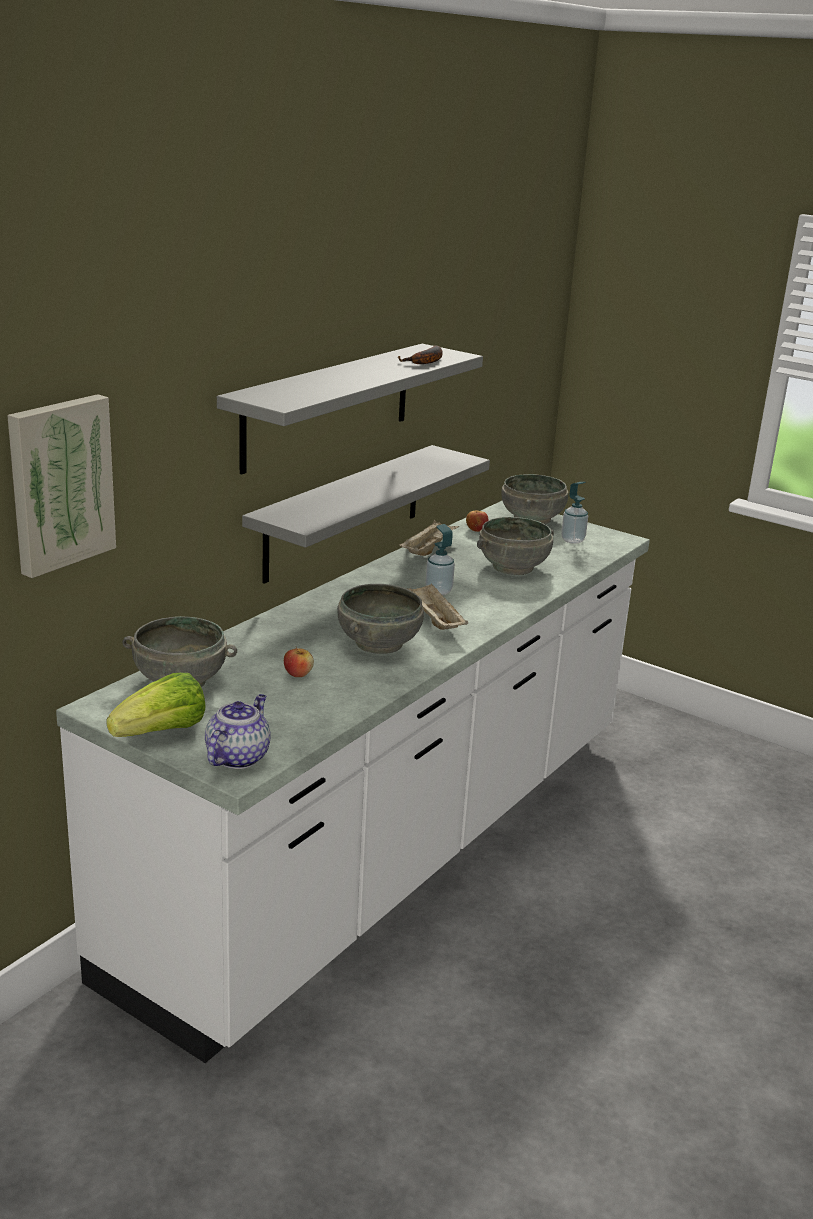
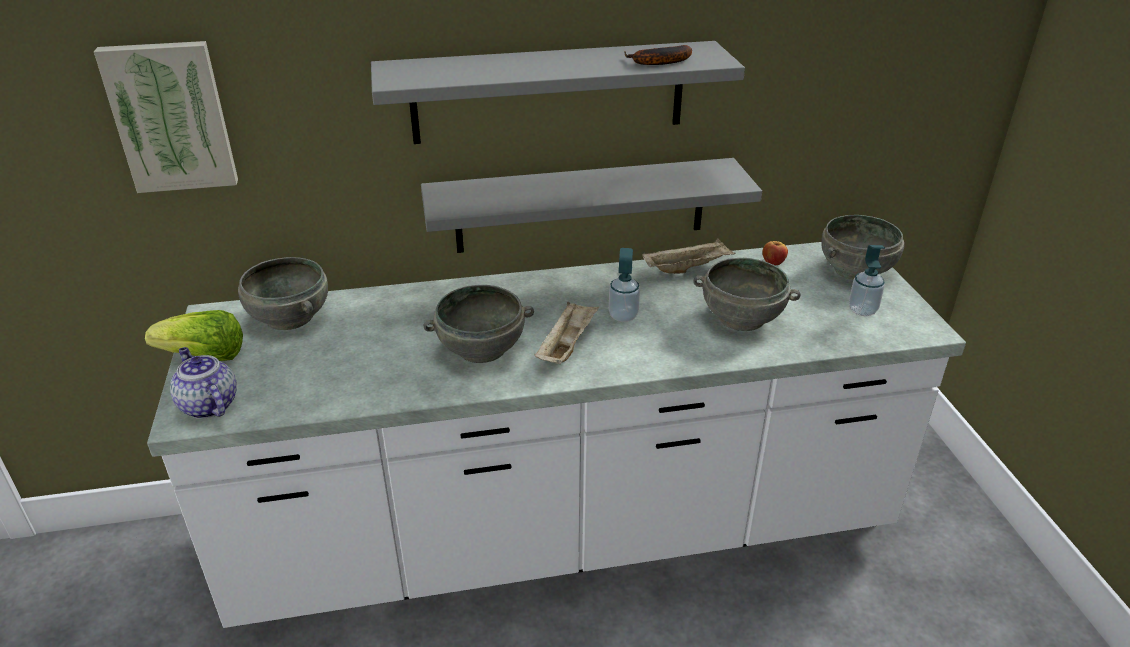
camera: 45 degrees right, 10 degrees up
teapot [205,694,271,769] -> teapot turned 105 degrees counterclockwise [170,347,237,419]
apple [284,646,314,677] -> none

